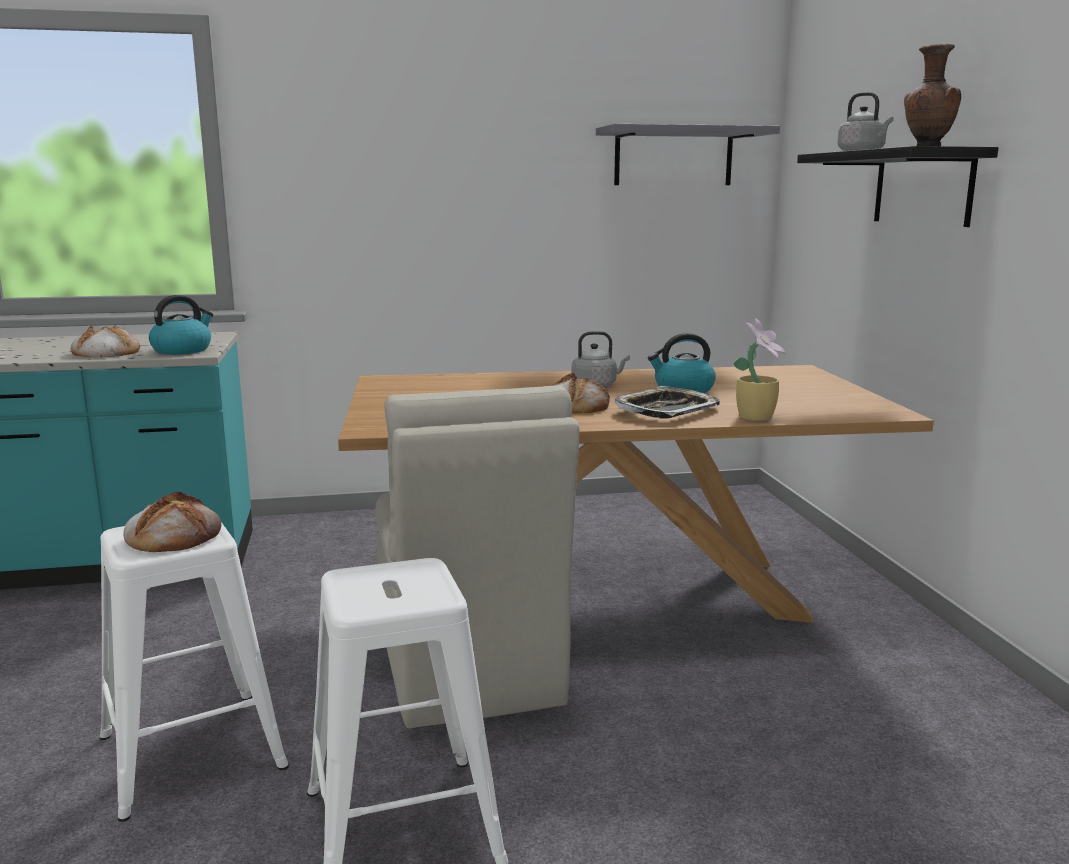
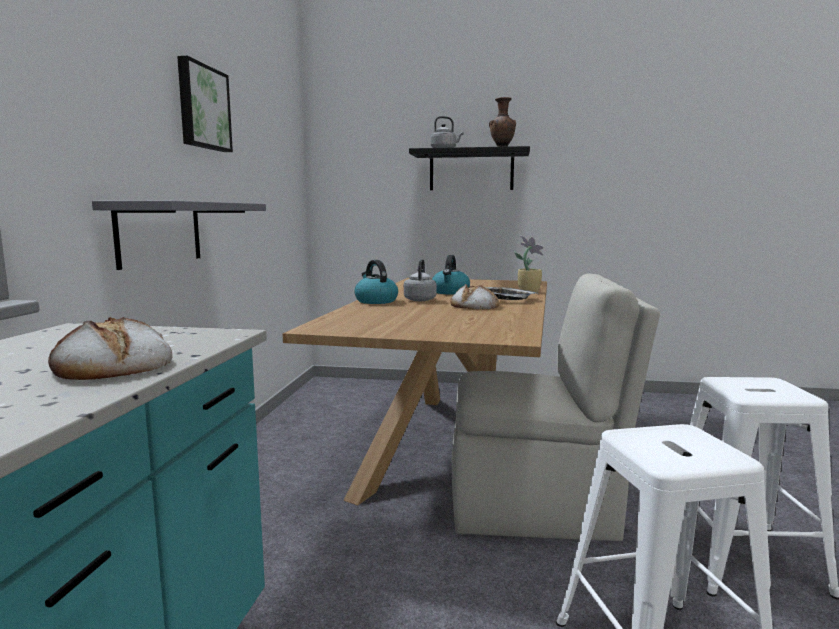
camera: 70 degrees left, 5 degrees down
bread [123,491,221,552] -> none
kettle [149,295,213,355] -> kettle moved to [354,260,398,304]
grey shelf [596,124,780,185] -> grey shelf moved to [92,201,266,270]
none -> picture [177,56,233,152]

